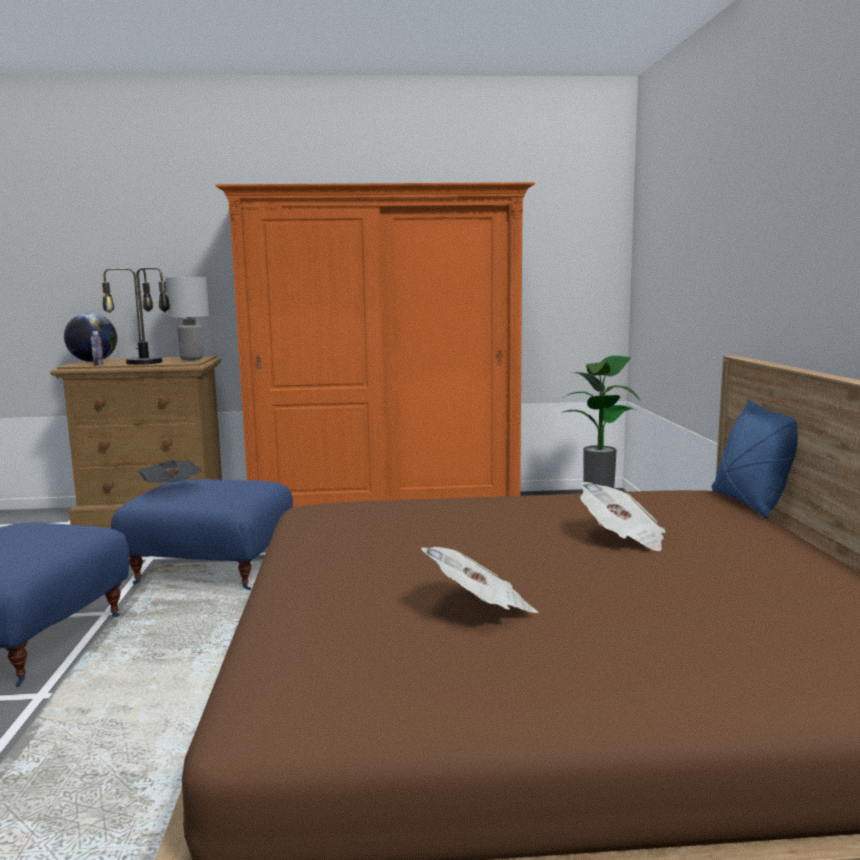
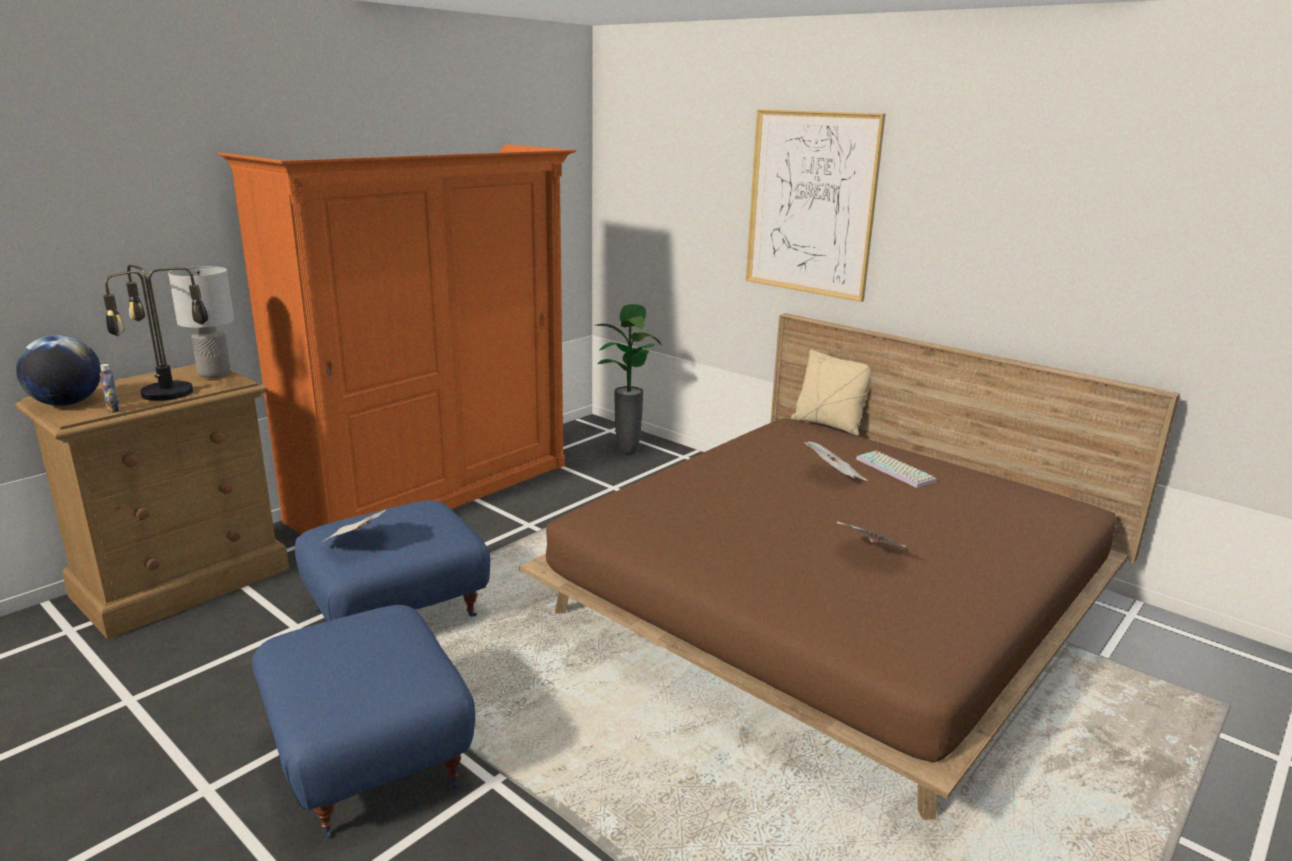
camera: 45 degrees left, 10 degrees up
blue pillow [711,400,798,518] -> beige pillow [791,349,871,436]
none -> picture [746,109,886,302]
none -> keyboard [856,451,937,488]

